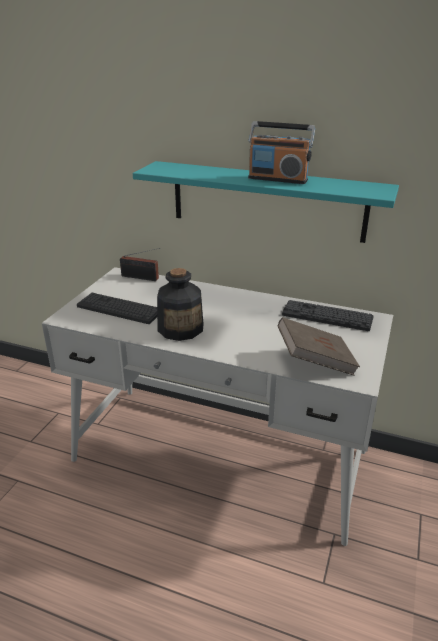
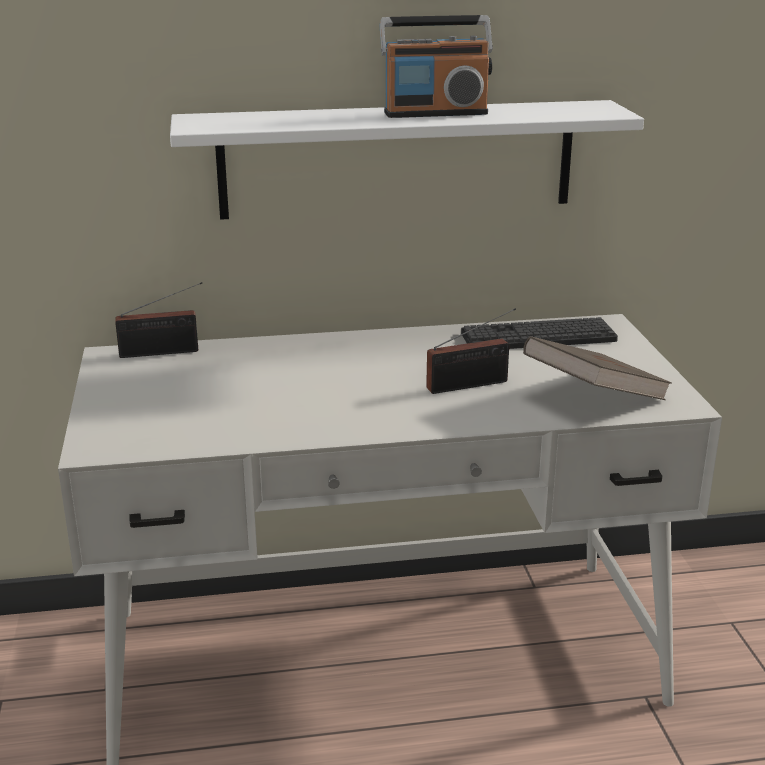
camera: 30 degrees left, 5 degrees down
keyboard [77,293,157,324] -> none
turquoise shelf [133,161,399,243] -> white shelf [170,100,644,220]
bottle [157,268,203,341] -> none
none -> radio [426,308,516,394]

